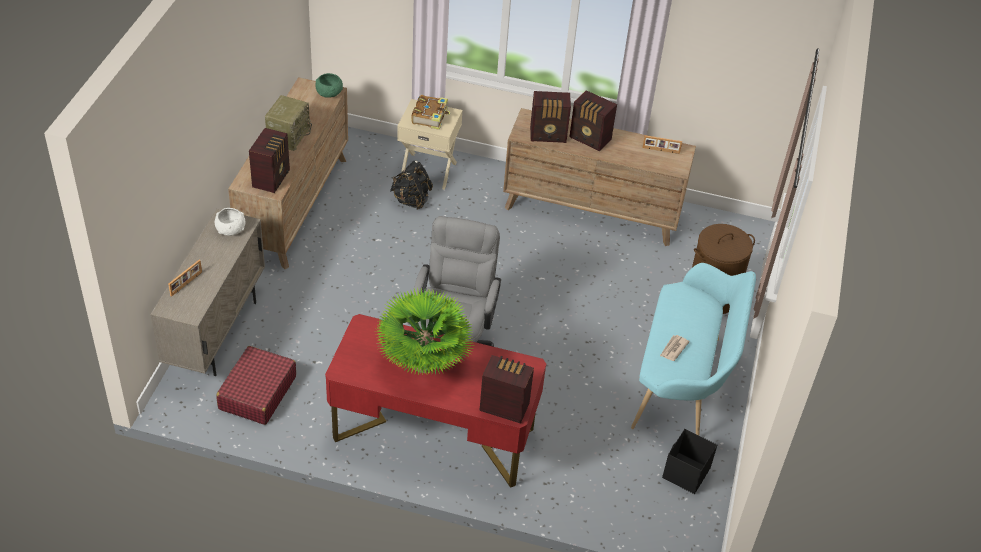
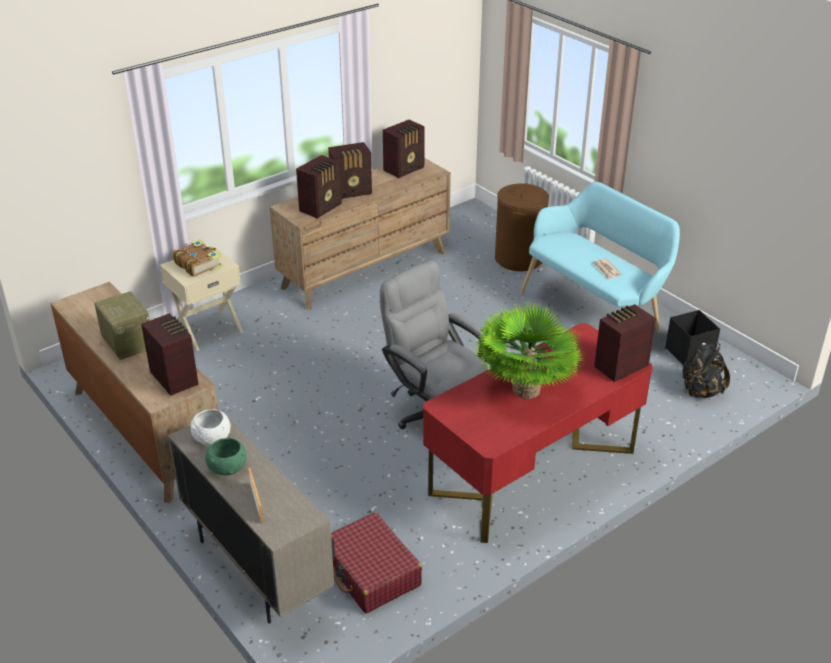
camera: 50 degrees left, 10 degrees down
green bowl [315,73,343,98] -> green bowl moved to [205,438,247,476]
black backpack [390,161,433,210] -> black backpack moved to [683,343,730,398]
picture frame [643,135,682,154] -> radio [383,120,425,178]

